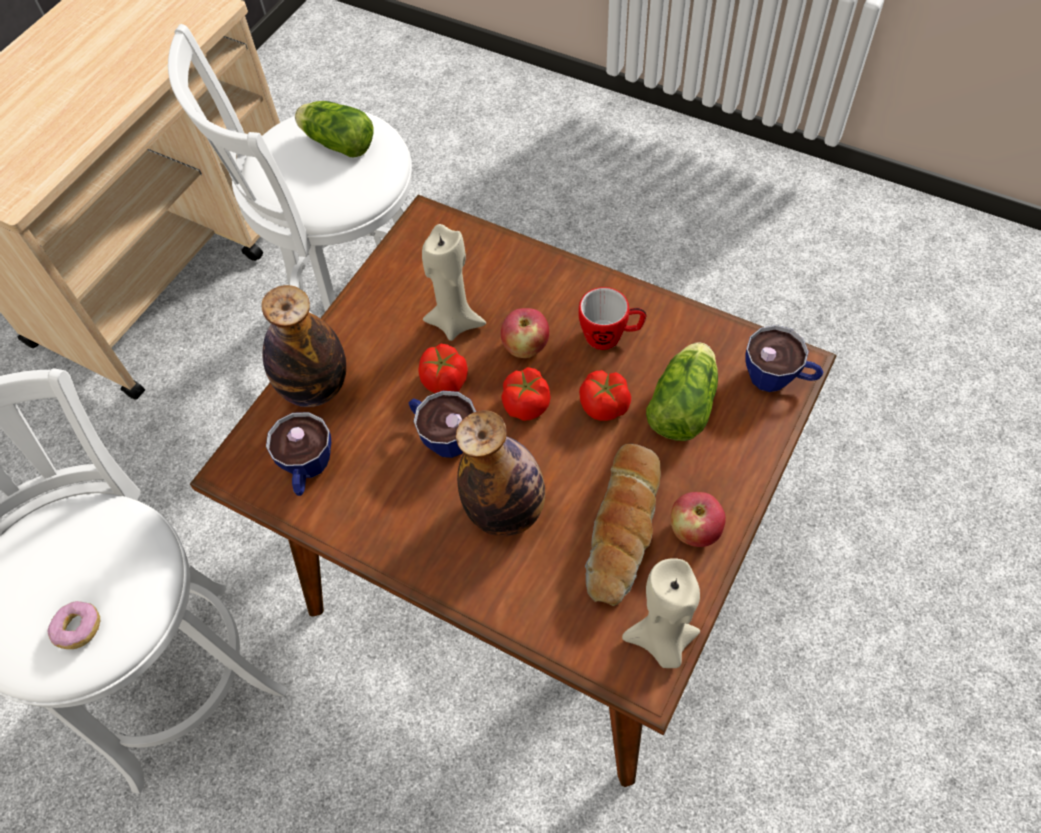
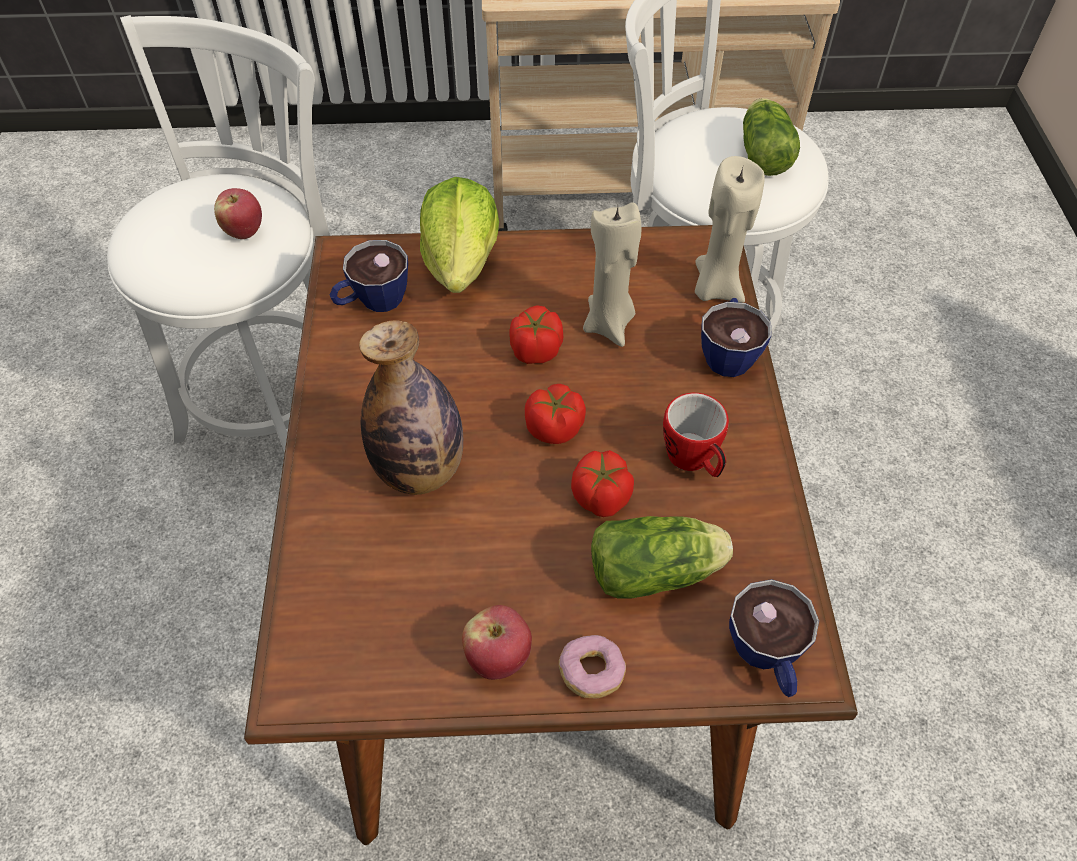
camera: 55 degrees right, 5 degrees down
donut [48,601,100,649] -> donut moved to [559,635,626,699]
bottle [262,285,346,407] -> lettuce [420,177,499,293]
cup [409,391,476,458] -> cup moved to [701,298,772,377]
apple [501,308,549,358] -> apple moved to [214,188,262,239]
bread [585,444,661,606] -> none
beige candle [622,558,700,668] -> beige candle moved to [695,156,765,303]

